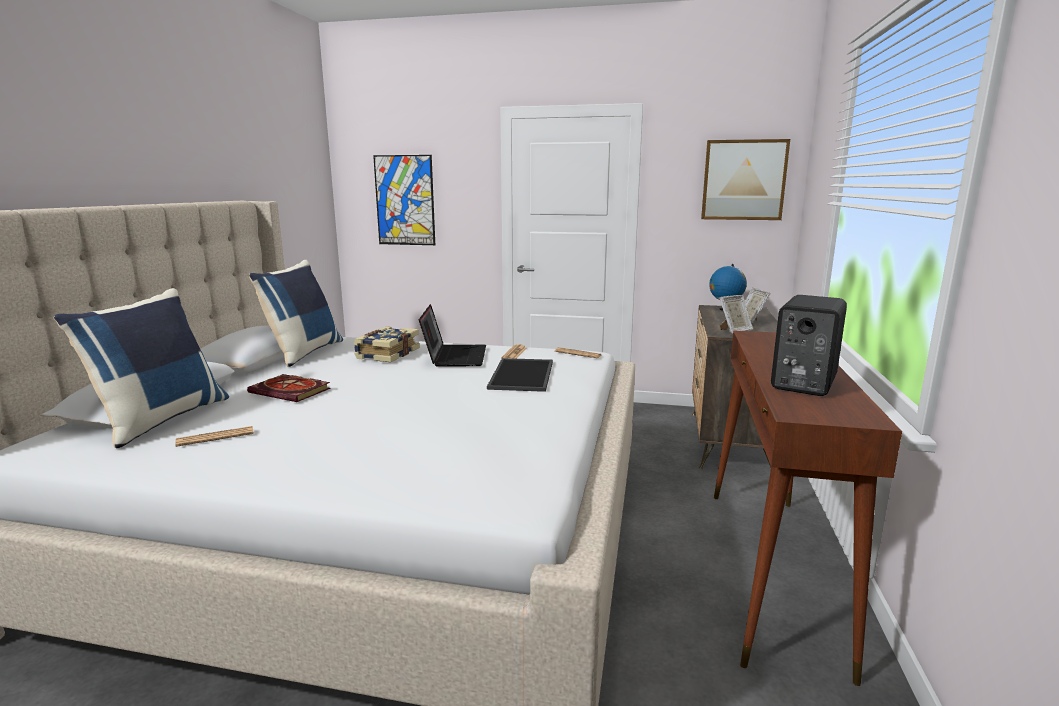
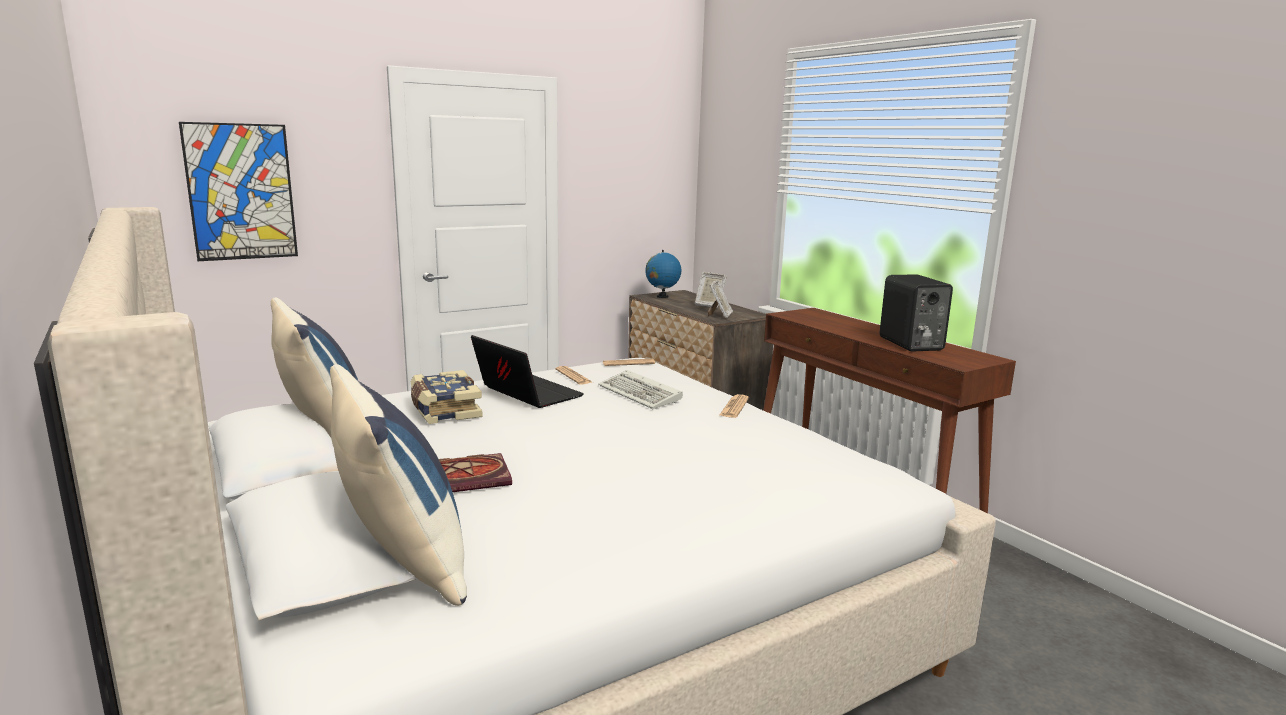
camera: 45 degrees left, 0 degrees up
newspaper [175,426,254,447] -> newspaper moved to [720,394,749,418]
tray [487,358,553,392] -> keyboard [598,370,683,409]
picture [701,139,790,220] -> none

